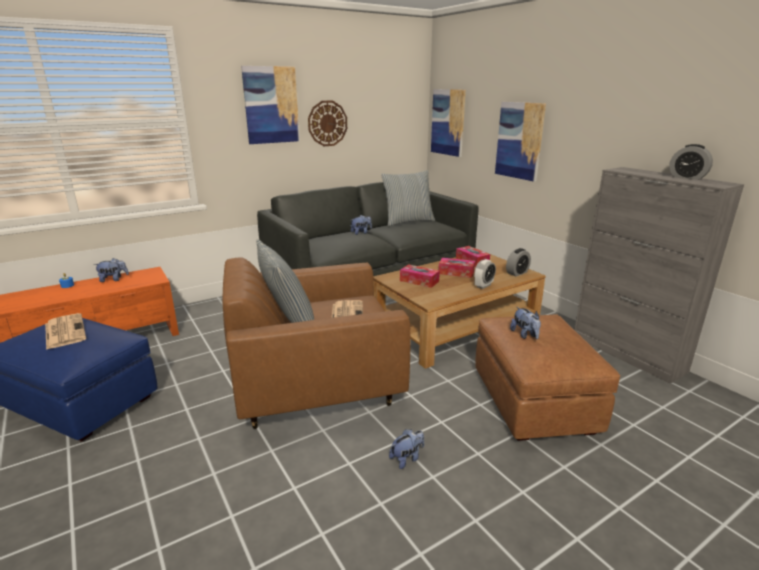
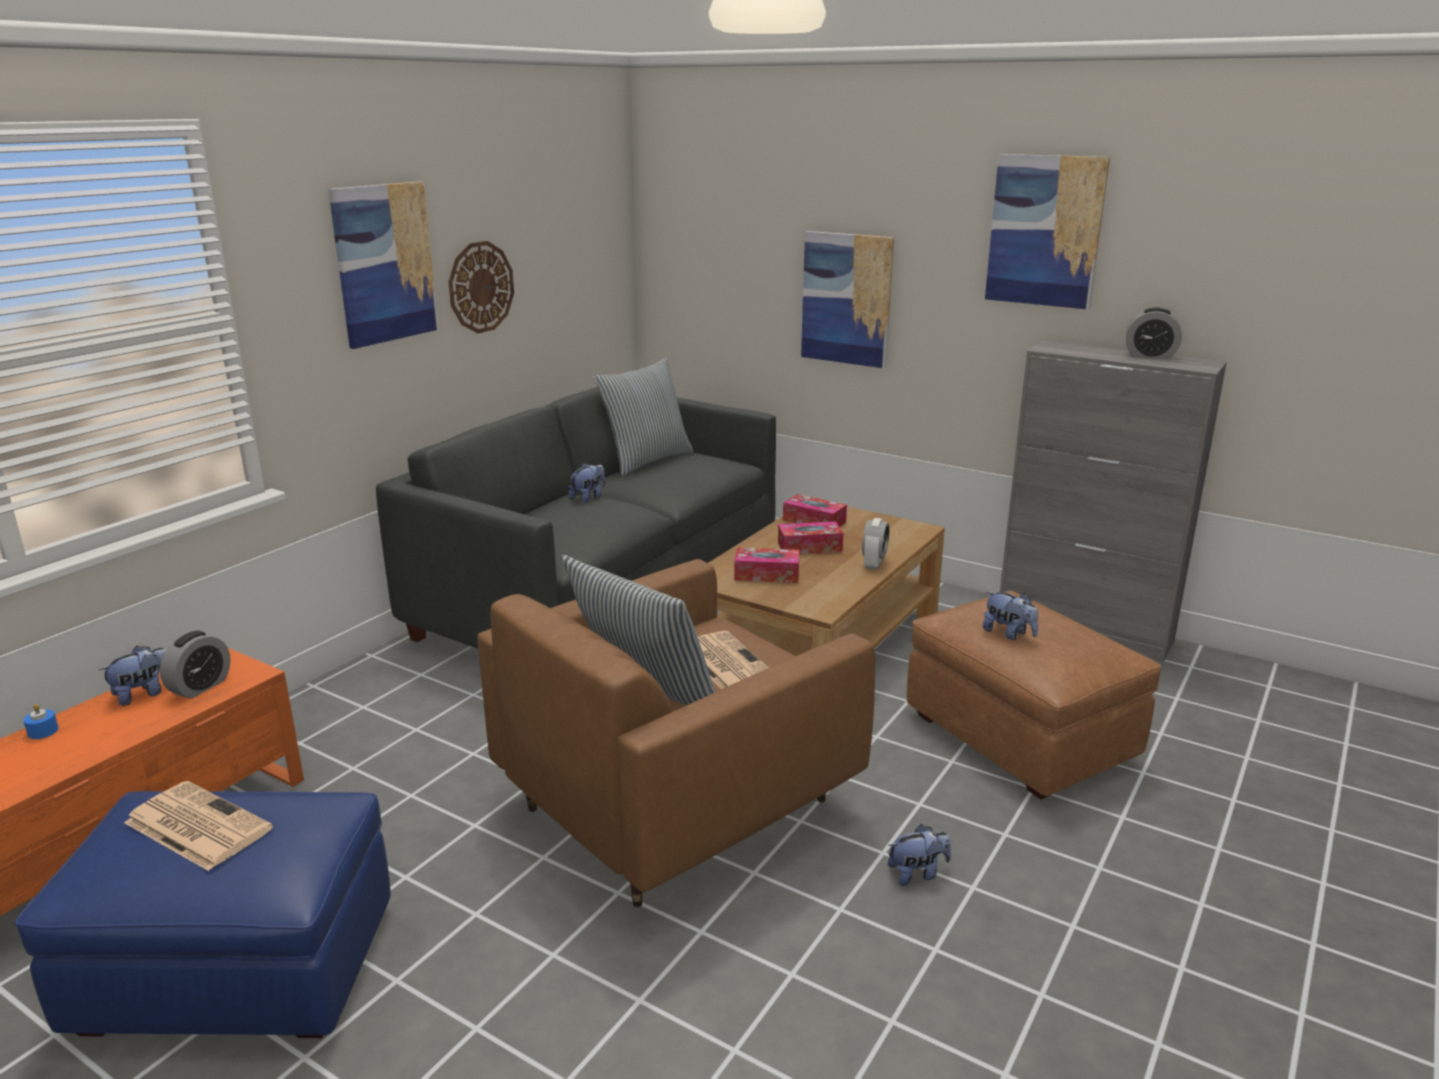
camera: 25 degrees left, 0 degrees up
plush toy [389,429,424,469] -> plush toy turned 45 degrees clockwise [888,824,951,886]
picture [431,89,466,157] -> picture moved to [985,154,1110,310]
alarm clock [506,248,531,276] -> alarm clock moved to [160,631,231,699]

